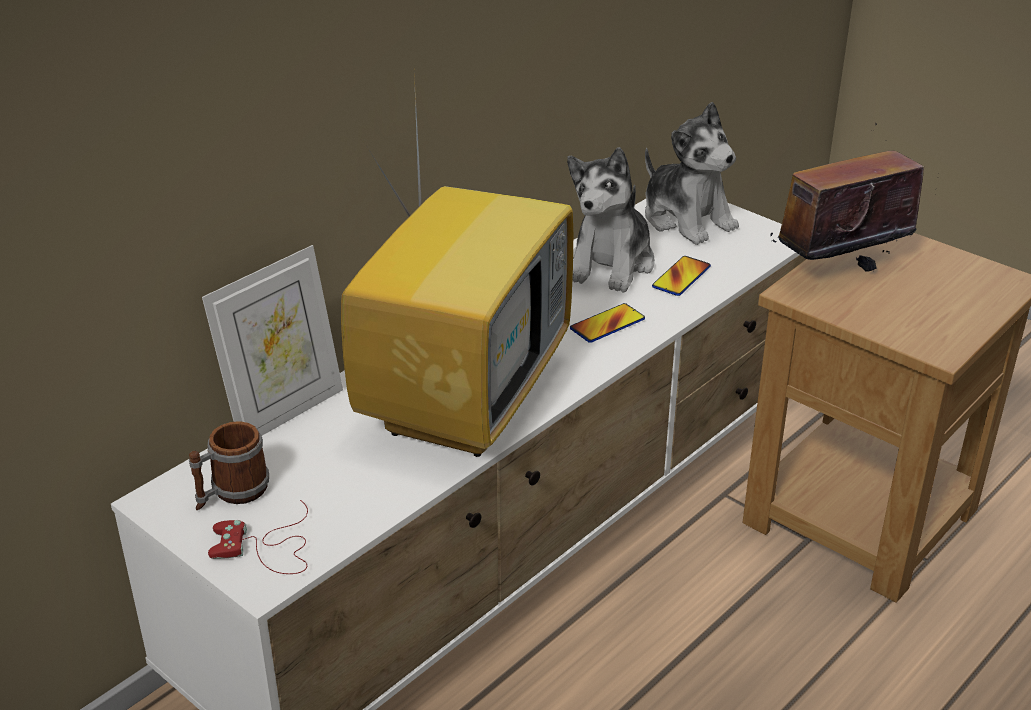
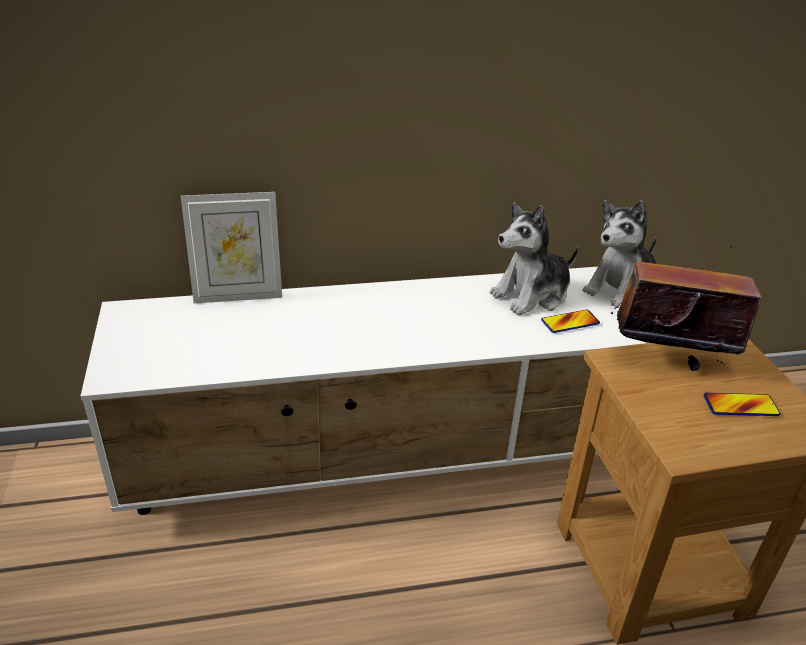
camera: 35 degrees right, 0 degrees up
mug [189,421,269,510] -> none
red game controller [208,500,308,574] -> none
television [341,74,573,457] -> none
phone [570,303,645,343] -> phone moved to [703,393,781,416]
plush toy [645,102,739,245] -> plush toy turned 45 degrees clockwise [583,200,657,308]

